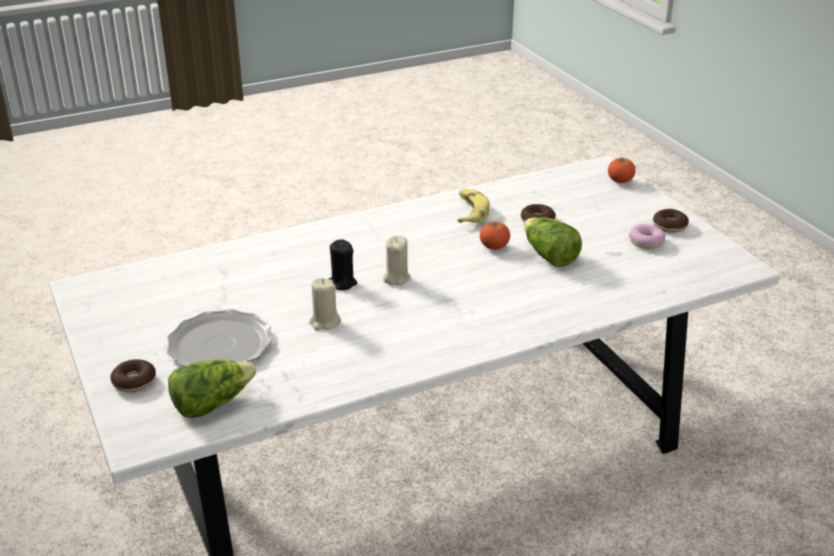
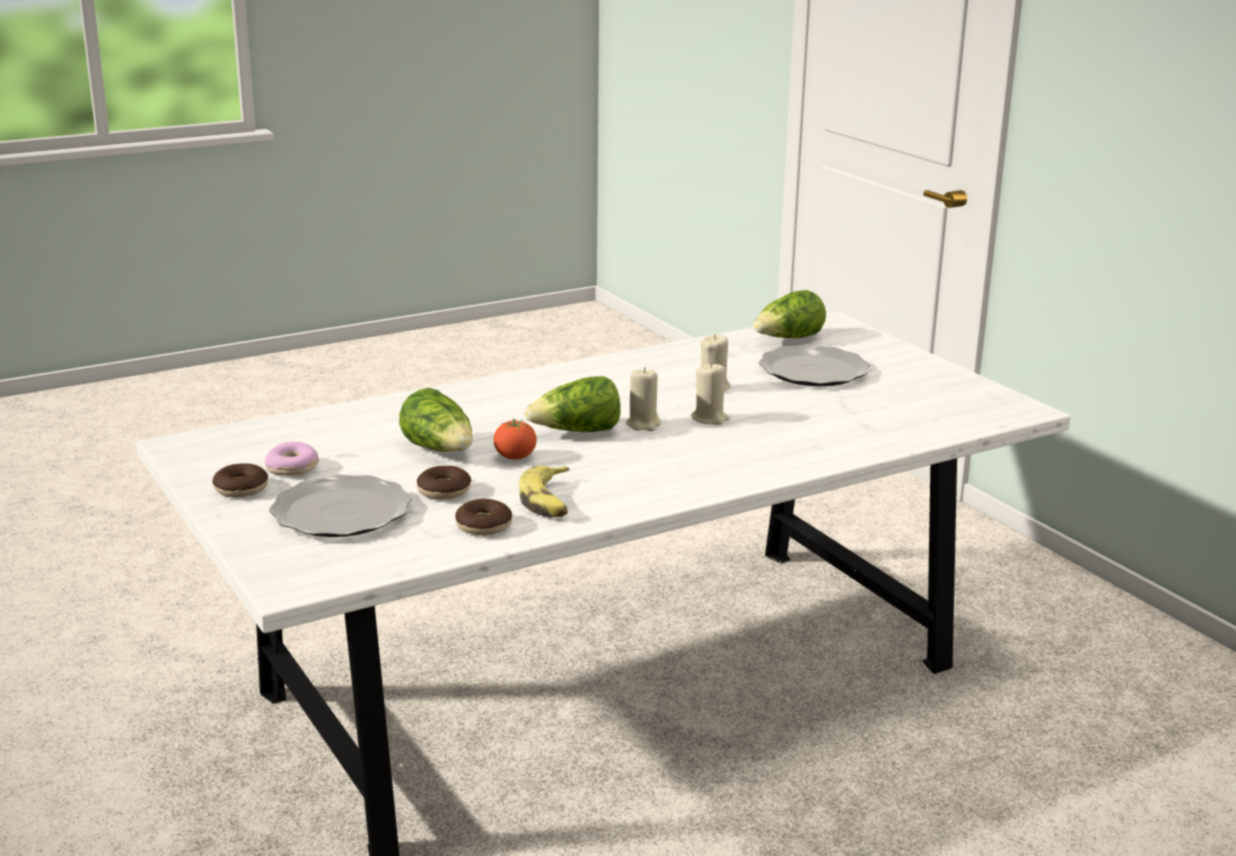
camera: 175 degrees right, 10 degrees down
donut [110,359,156,392] -> donut moved to [455,499,512,536]
black candle [329,239,357,290] -> beige candle [691,362,730,425]
tomato [608,157,636,183] -> none
none -> plate [269,475,412,537]
none -> lettuce [525,376,621,432]

